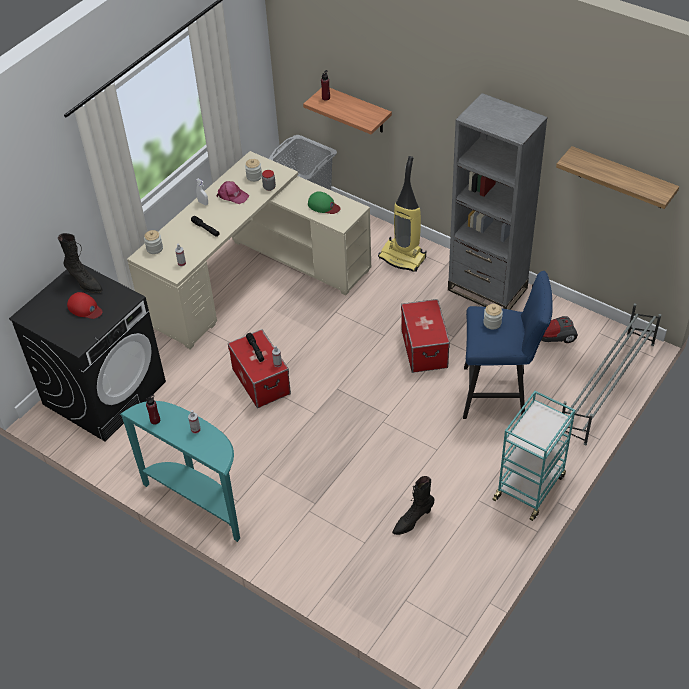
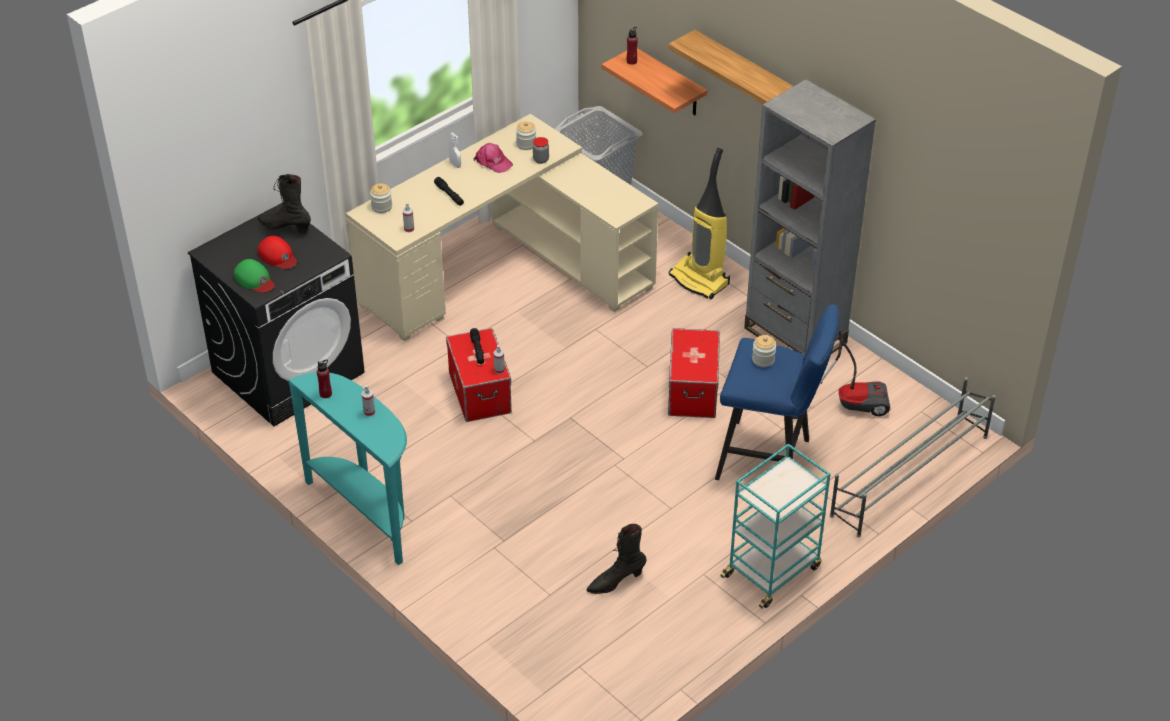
camera: 10 degrees right, 5 degrees down
black boot [58,233,103,293] -> black boot turned 150 degrees clockwise [258,174,311,234]
green cap [308,191,341,214] -> green cap moved to [234,259,275,293]
shelf [556,146,679,209] -> shelf moved to [668,30,793,104]

